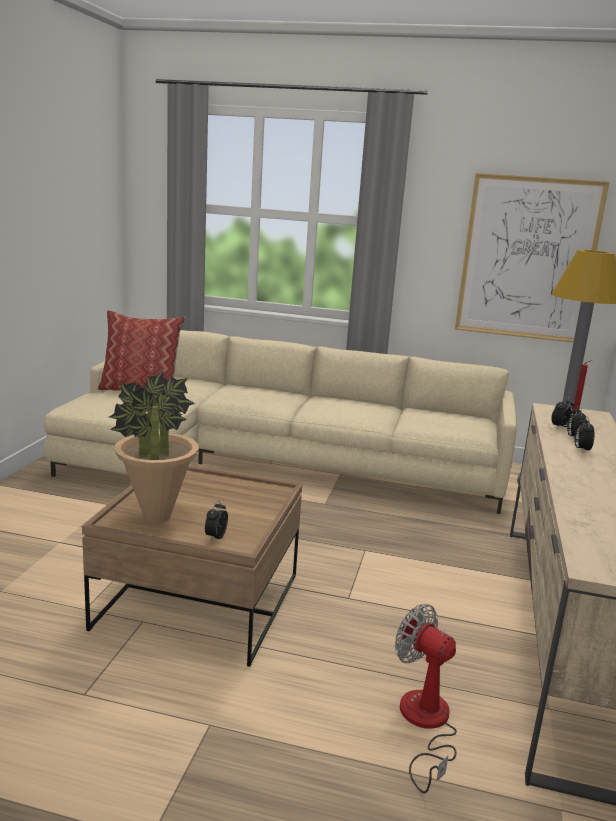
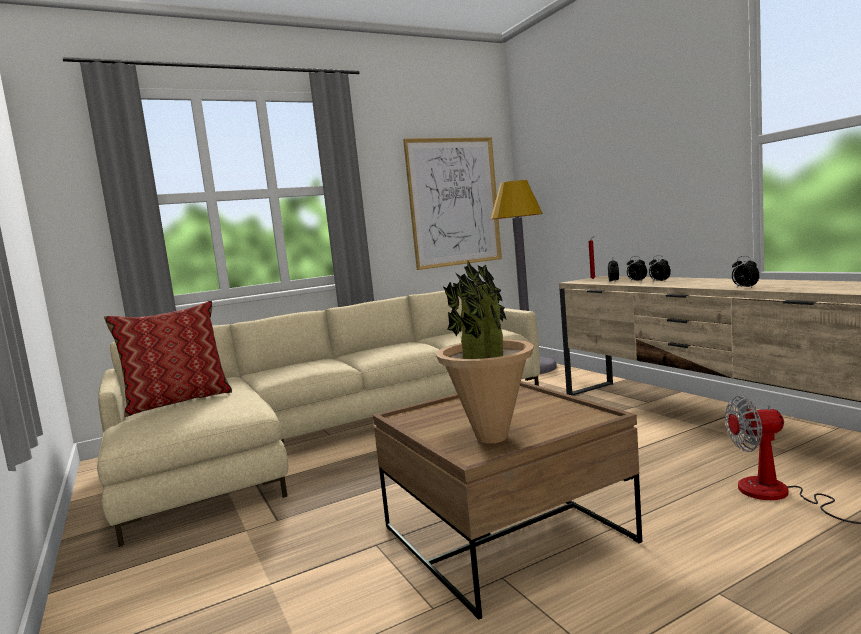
camera: 40 degrees left, 10 degrees down
alarm clock [205,500,228,542] -> alarm clock moved to [732,256,760,288]

